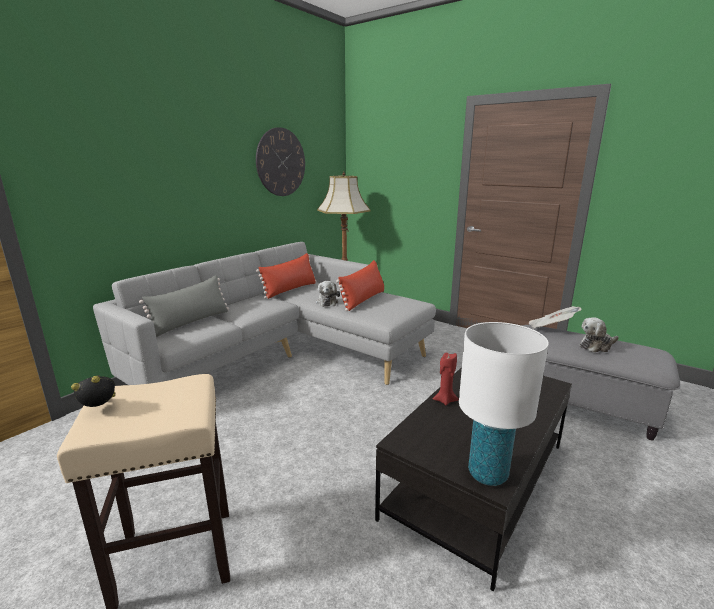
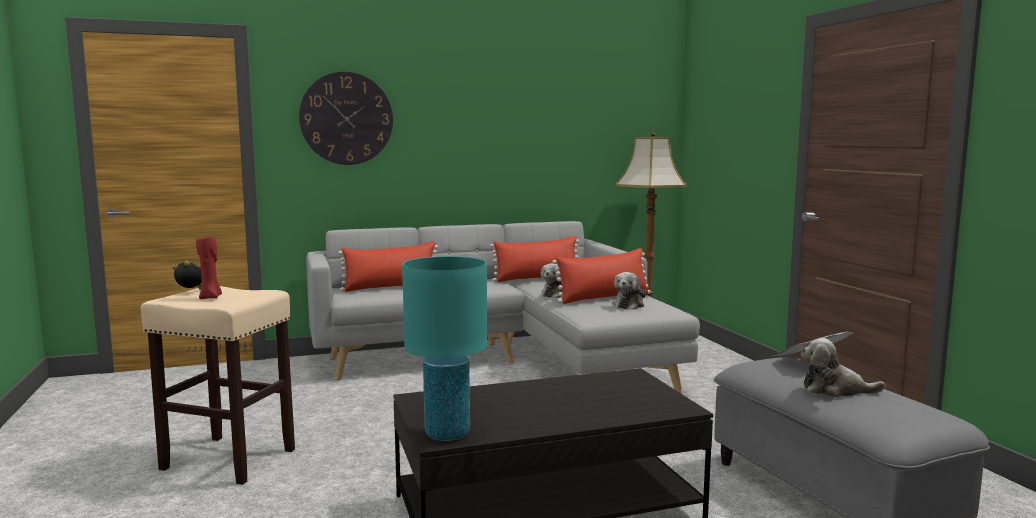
camera: 35 degrees right, 10 degrees down
grey pillow [139,275,229,337] -> red pillow [338,241,438,292]
wall clock [256,127,305,196] -> wall clock moved to [299,72,393,165]
red candle [433,352,459,405] -> red candle moved to [196,237,222,299]
white table lamp [459,322,549,486] -> turquoise table lamp [402,256,487,441]
none -> plush toy [612,272,646,310]

